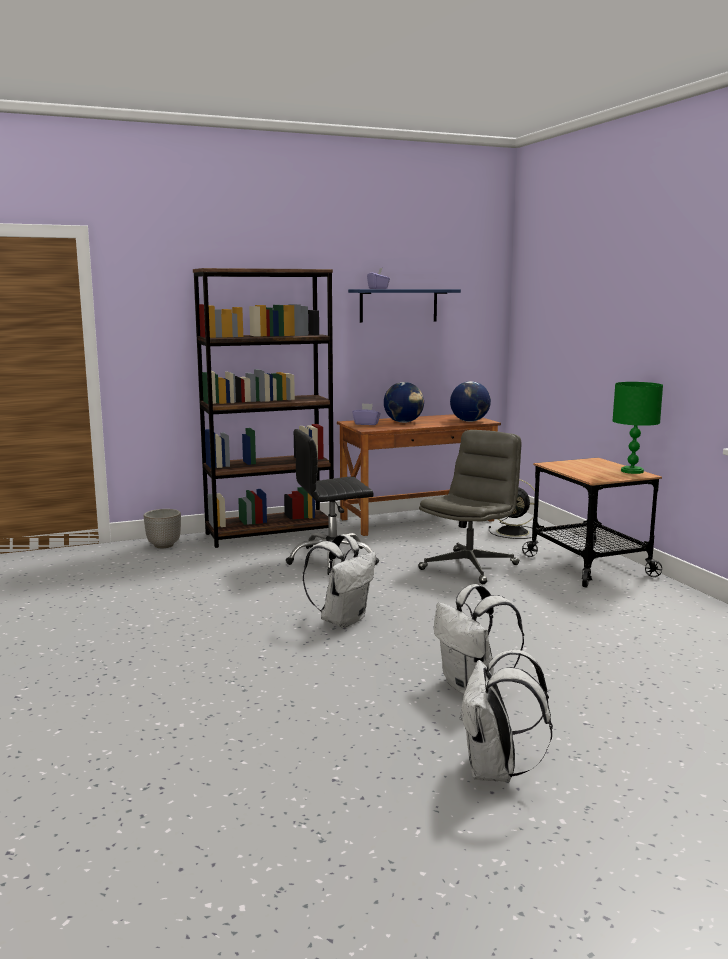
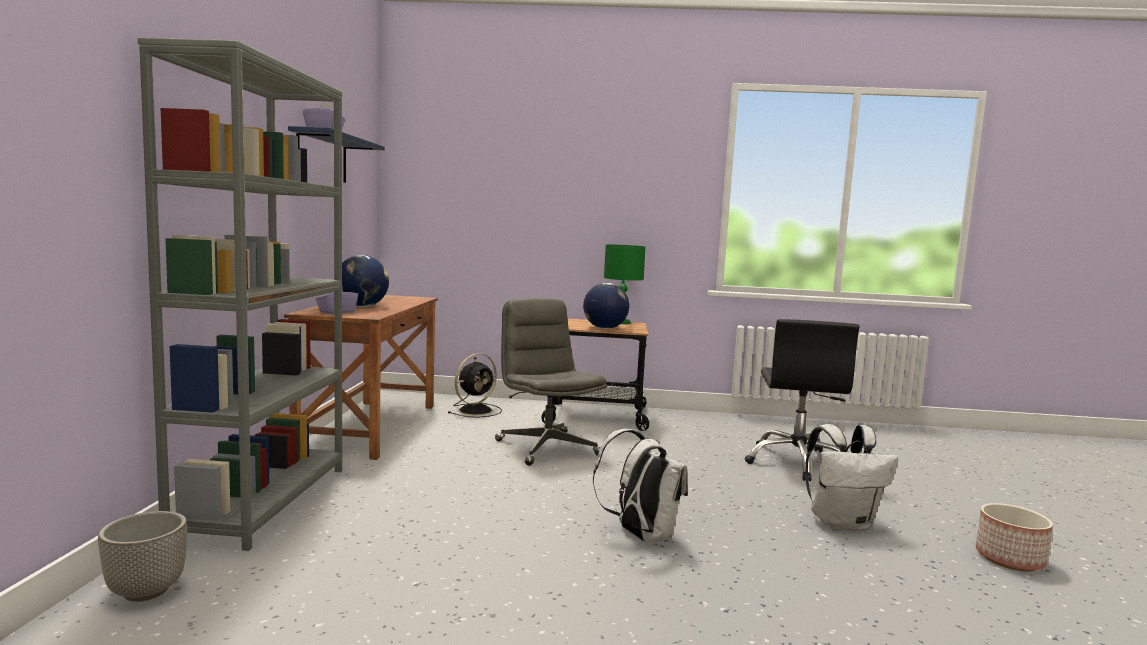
camera: 65 degrees left, 5 degrees down
brown bookcase [193,268,334,548] -> grey bookcase [138,37,343,551]
black office chair [286,429,379,575] -> black office chair moved to [745,319,859,481]
globe [450,381,491,422] -> globe moved to [583,283,629,329]
white backpack [461,650,553,782] -> planter [976,503,1053,571]

